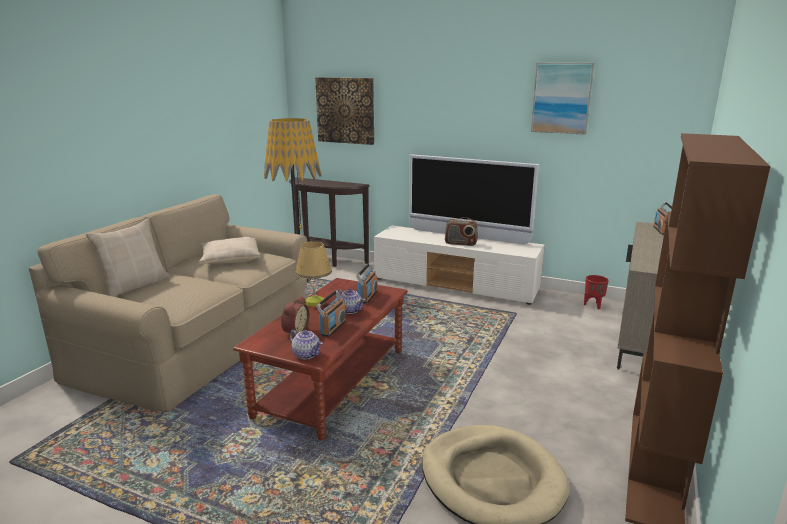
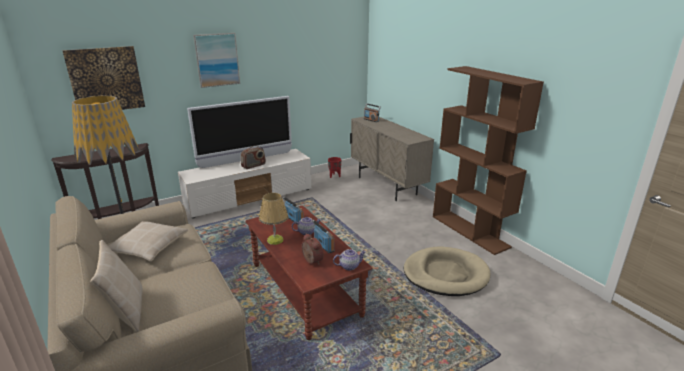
camera: 55 degrees left, 5 degrees up
picture [531,63,594,135] -> picture moved to [193,33,240,88]

